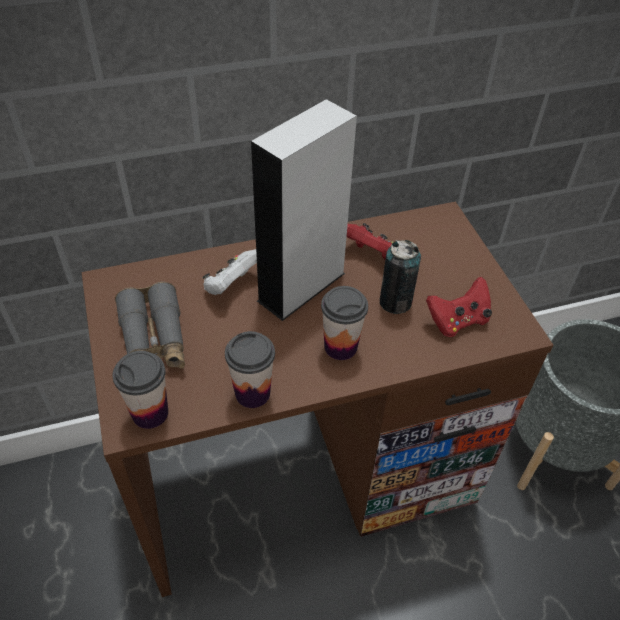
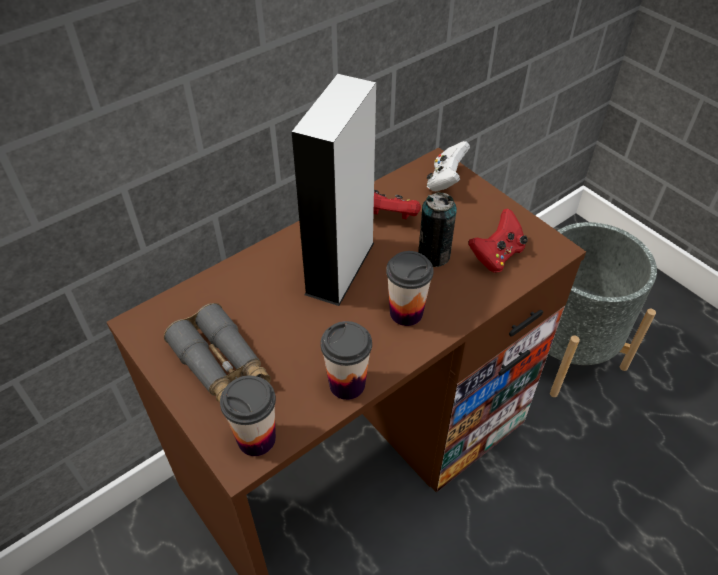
camera: 20 degrees left, 0 degrees up
white game controller [203,249,257,295] -> white game controller moved to [426,141,470,192]

